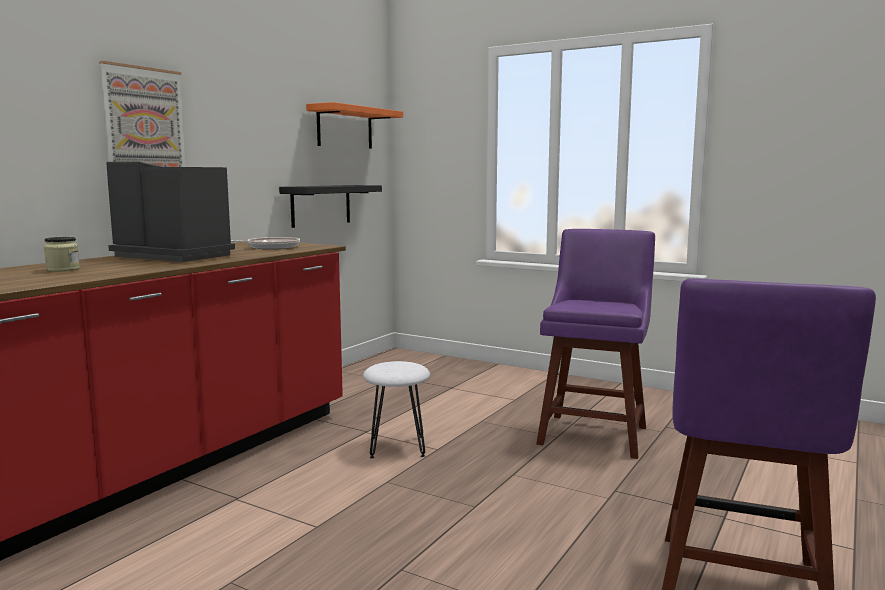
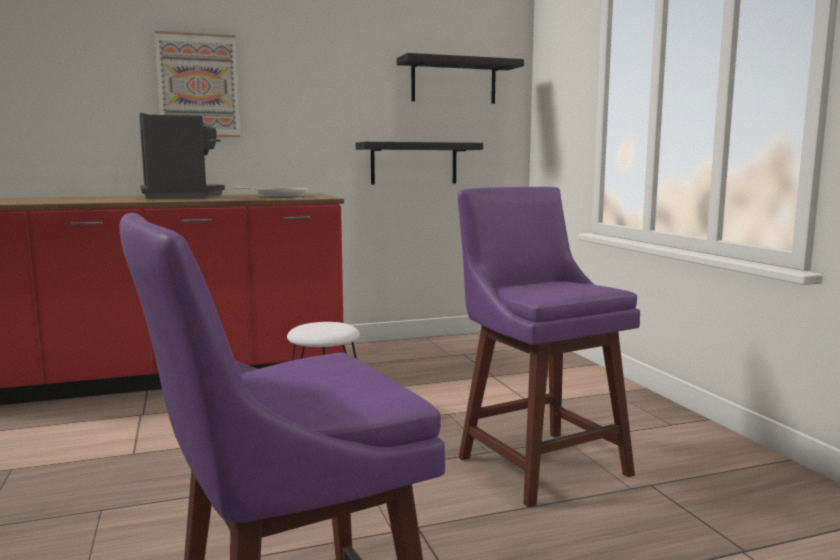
camera: 40 degrees right, 0 degrees up
jar [44,237,80,272] -> none
orange shelf [306,102,403,149] -> black shelf [397,53,524,104]
purple chair [536,229,655,459] -> purple chair turned 90 degrees counterclockwise [458,187,640,508]

